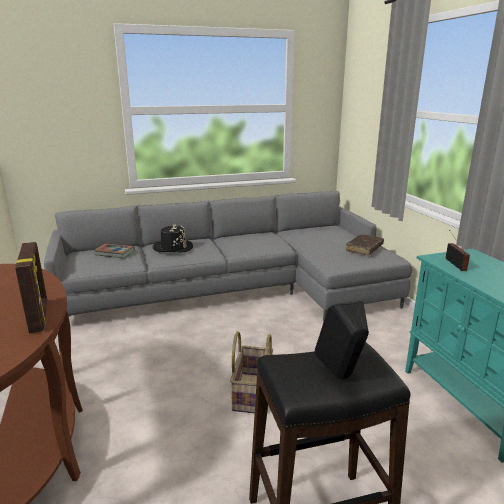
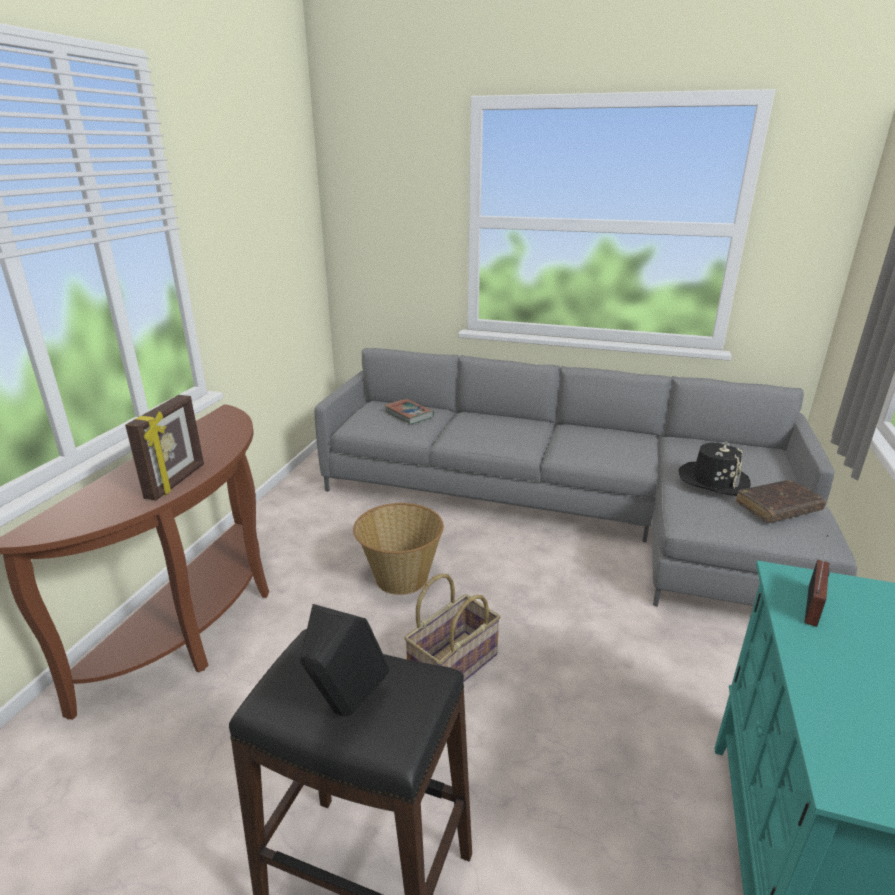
camera: 35 degrees right, 5 degrees up
black hat [152,224,193,252] -> black hat moved to [679,442,750,496]
none -> basket [353,503,444,595]

